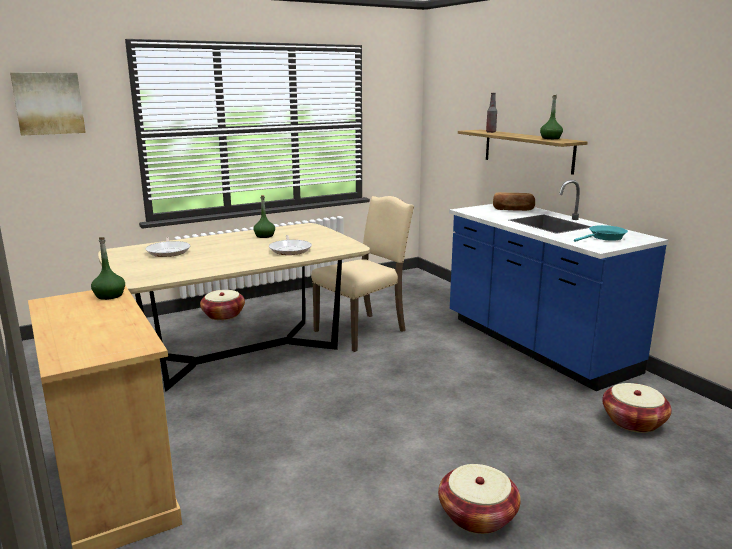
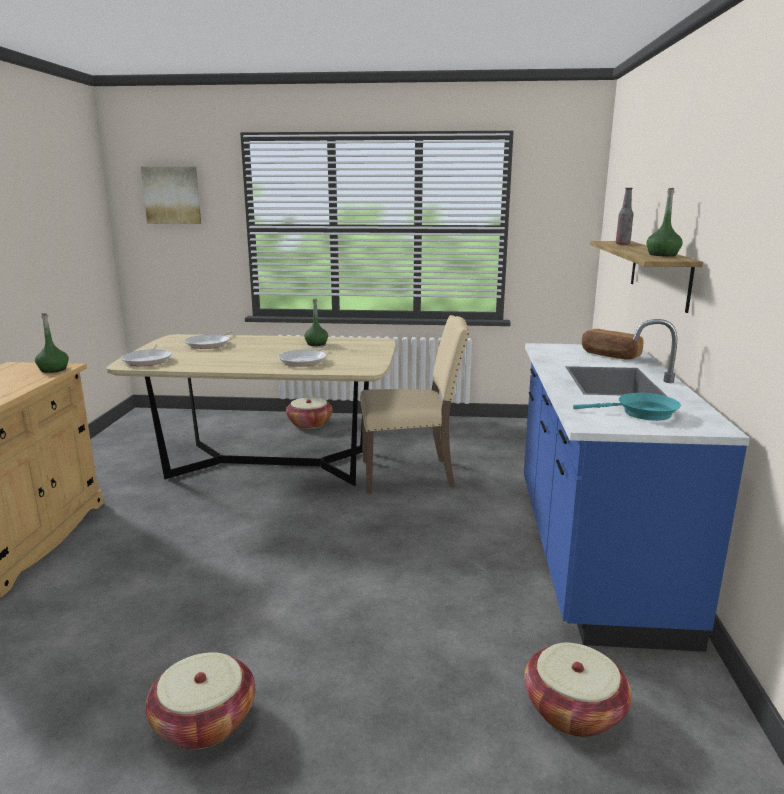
camera: 35 degrees right, 0 degrees up
none -> frying pan [121,345,172,366]

